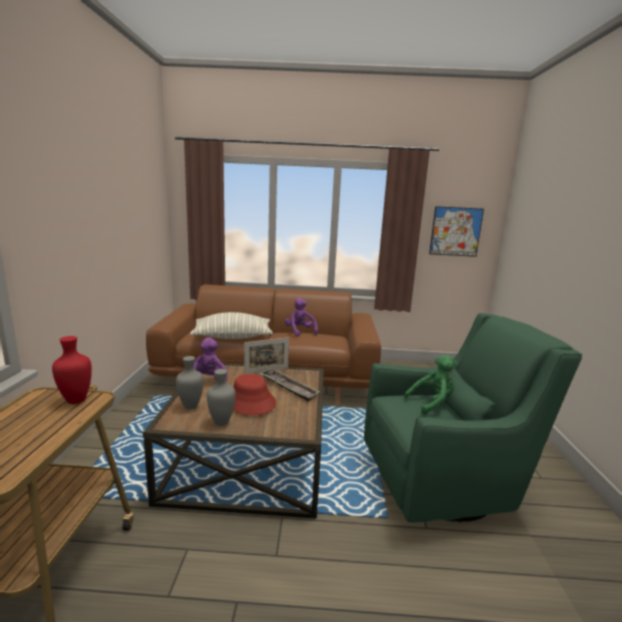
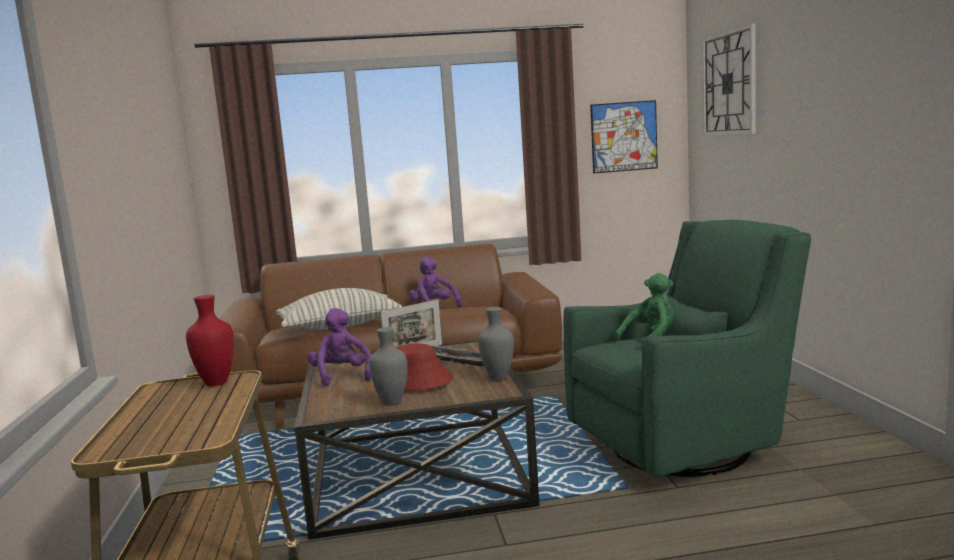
camera: 10 degrees left, 5 degrees down
grey vase [176,356,204,410] -> grey vase moved to [478,307,514,381]
none -> wall clock [702,23,756,136]

